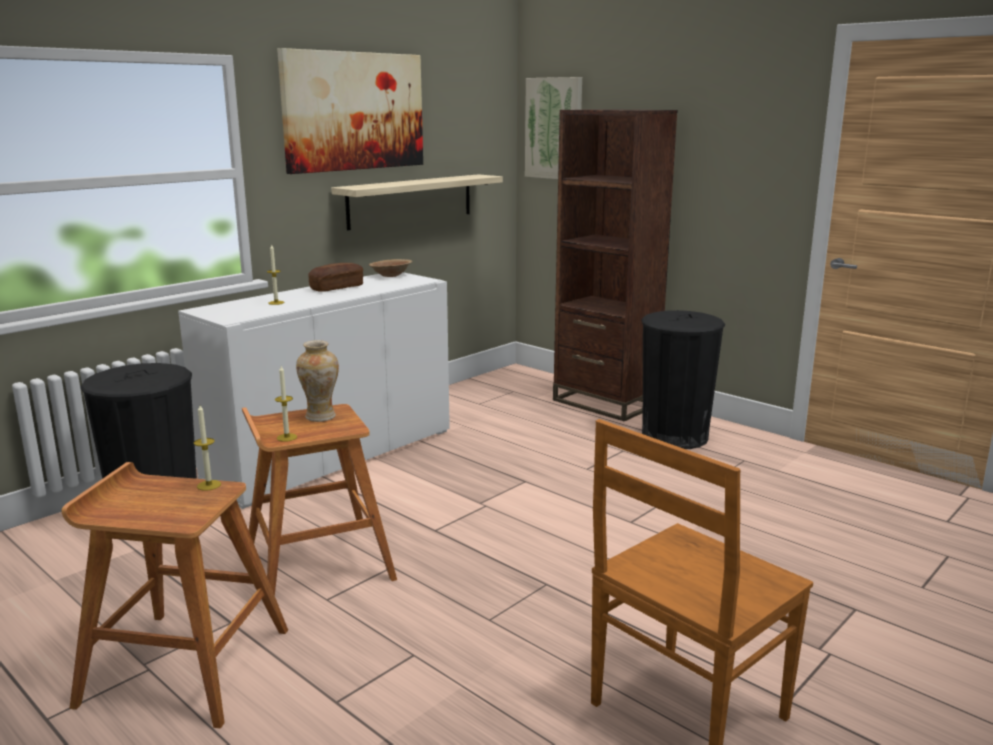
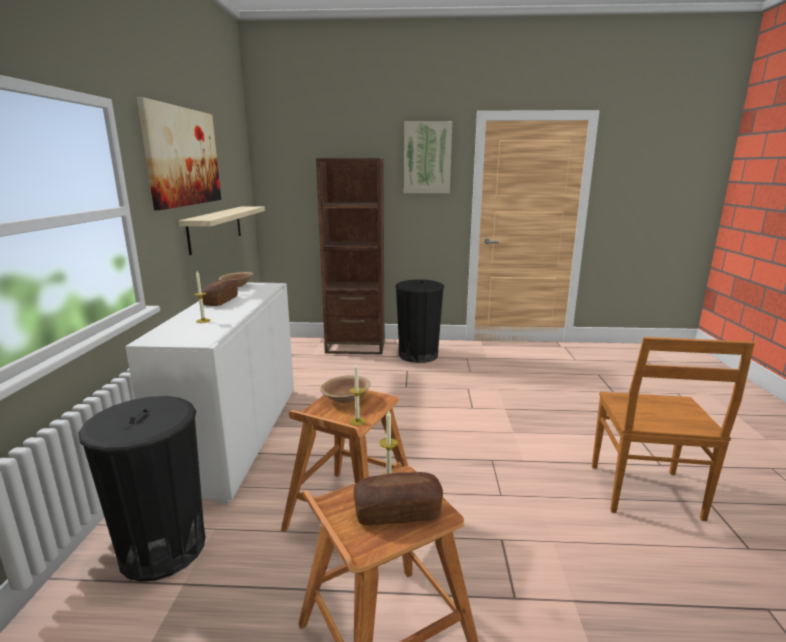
camera: 40 degrees left, 0 degrees up
vase [296,340,339,422] -> brown bowl [320,375,370,403]
picture [525,77,582,179] -> picture moved to [404,121,452,193]
none -> bread [354,472,443,526]

